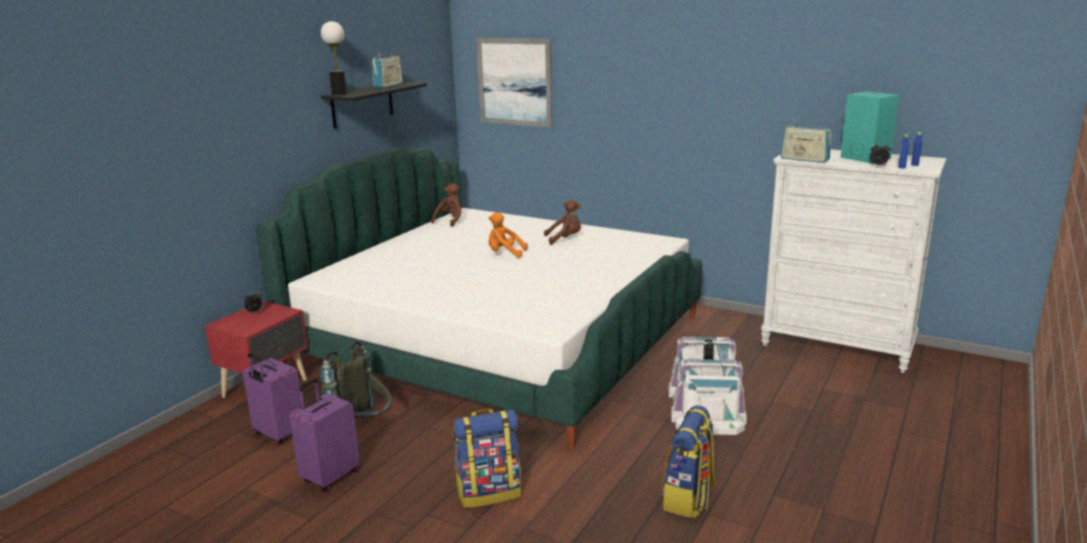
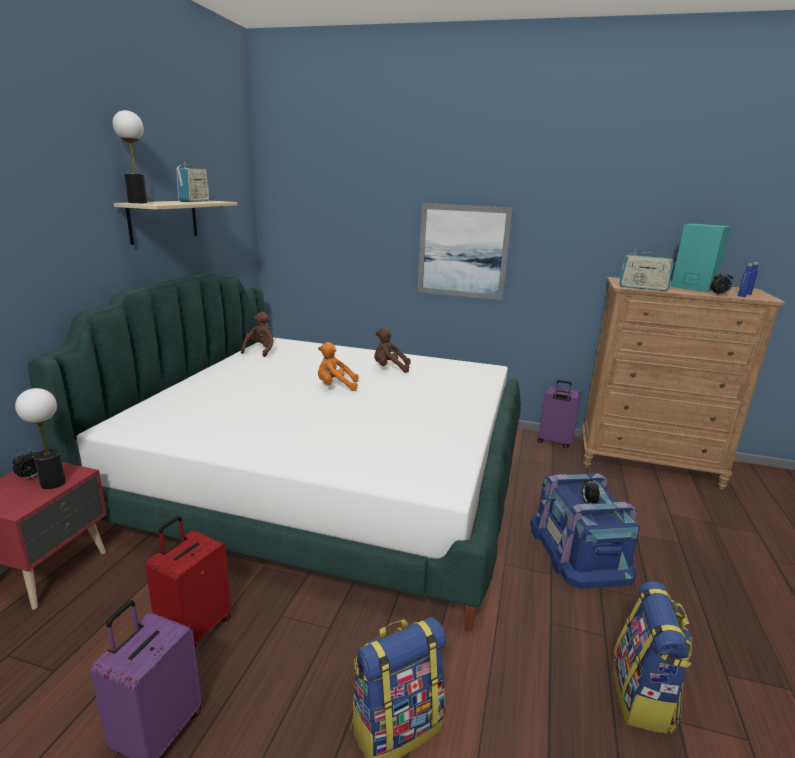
camera: 15 degrees left, 0 degrees up
purple suitcase [242,353,302,445] -> purple suitcase moved to [537,380,581,448]
grey backpack [320,342,392,418] -> red suitcase [145,516,231,649]
black shelf [321,82,427,129] -> beige shelf [114,201,237,245]
picture [476,38,552,127] -> picture moved to [417,203,513,300]
brown plush toy [544,200,581,245] -> brown plush toy turned 150 degrees counterclockwise [374,328,411,373]
white storage box [668,337,747,435] -> blue storage box [530,473,639,589]
white dresser [761,149,946,373] -> brown dresser [581,277,785,490]
none -> table lamp [15,388,66,489]

